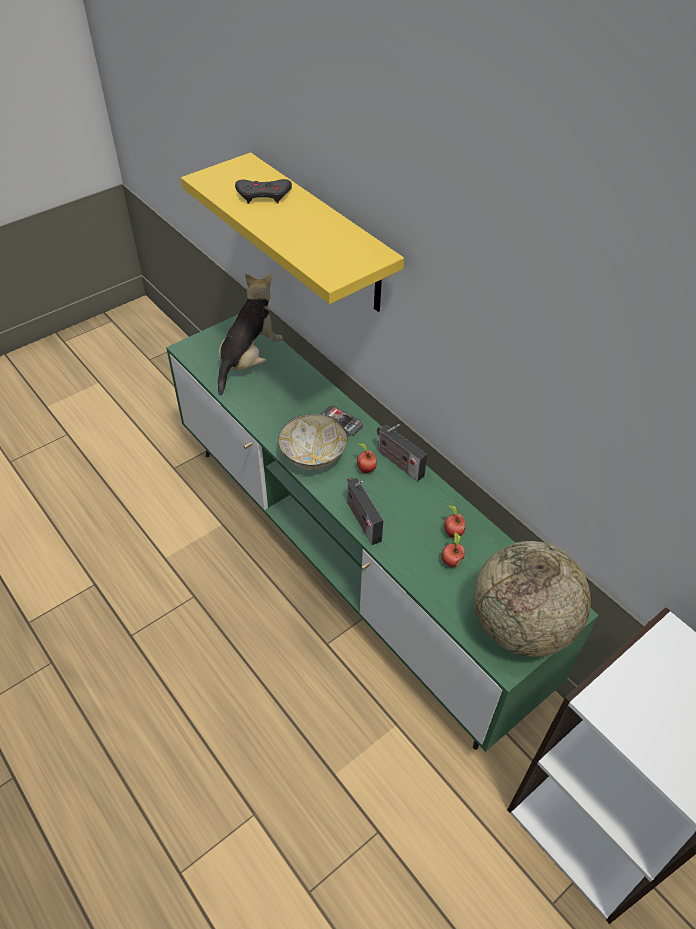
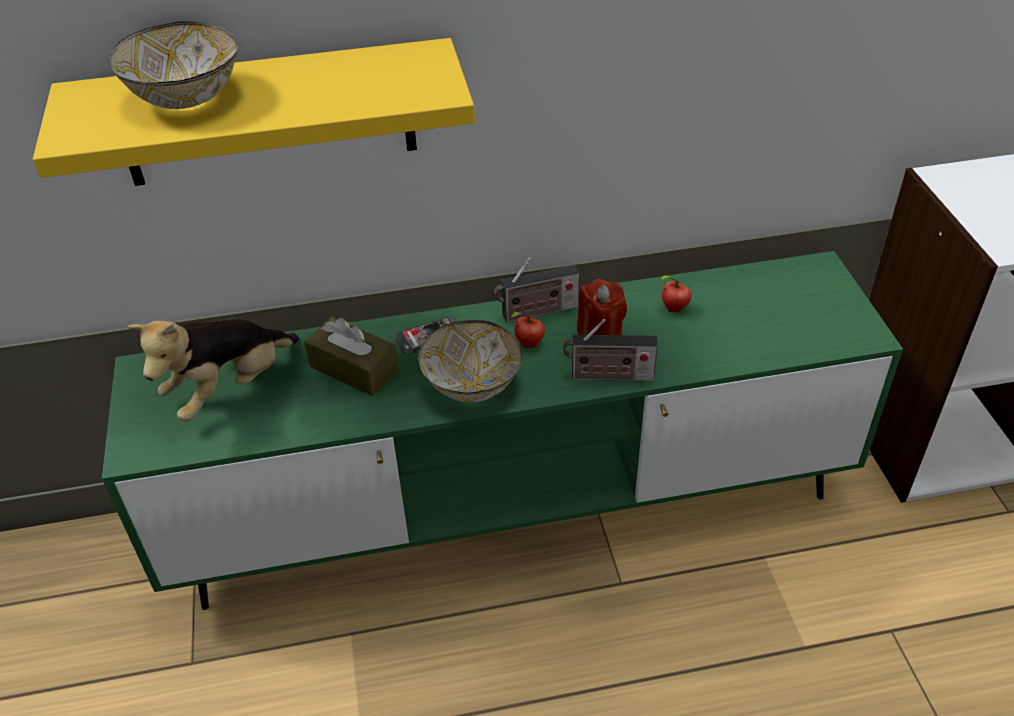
camera: 60 degrees left, 5 degrees down
plush toy [218,273,283,395] -> plush toy turned 105 degrees counterclockwise [128,319,299,421]
grey game controller [235,179,292,204] -> bowl [108,21,238,109]
apple [442,532,465,567] -> none
globe [474,541,591,657] -> none
none -> brown tissue box [304,317,399,396]
none -> red candle [577,279,627,335]

